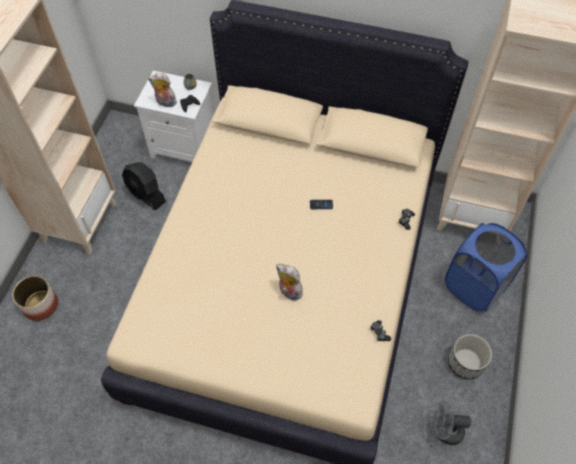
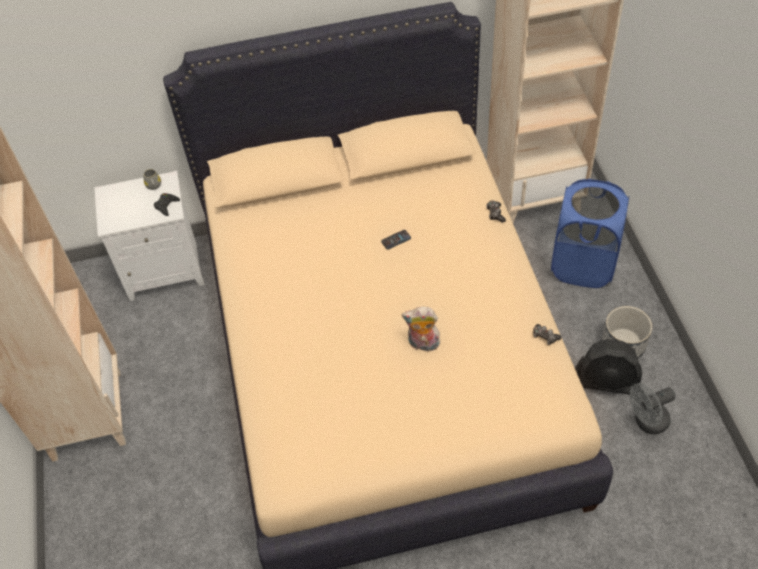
camera: 25 degrees left, 5 degrees down
planter [12,276,58,321] -> none
black fan [122,162,166,210] -> black fan moved to [575,339,642,394]
plush toy [148,73,177,107] -> none

